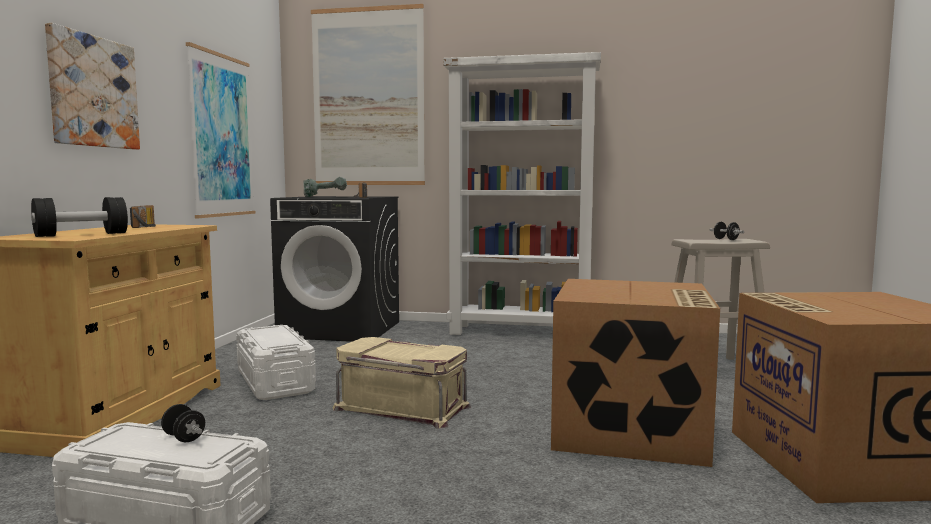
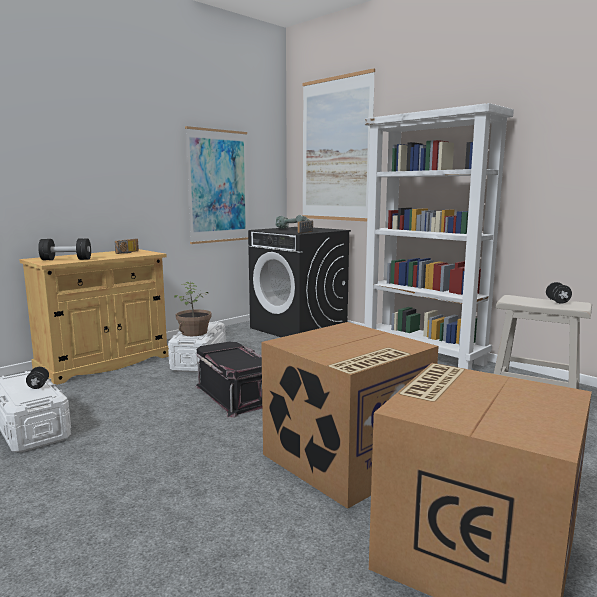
camera: 35 degrees right, 5 degrees up
picture [45,23,140,149] -> none
beige storage box [332,337,471,429] -> black storage box [195,342,262,418]
none -> potted plant [174,282,212,336]

